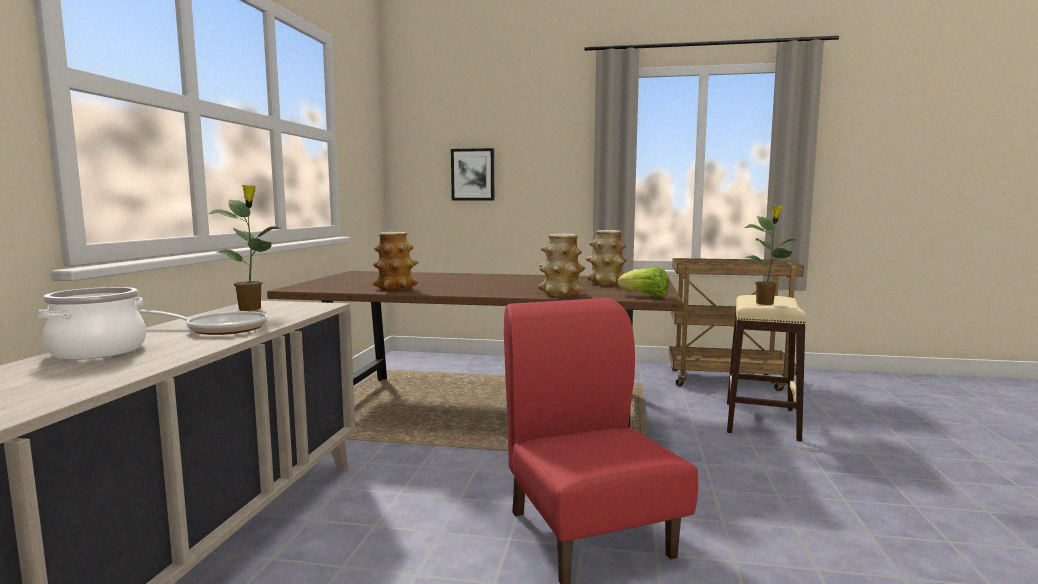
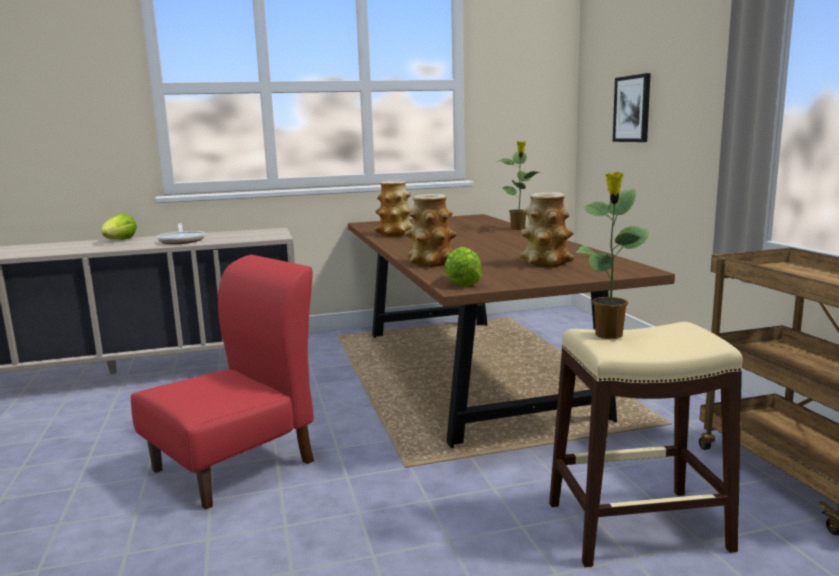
camera: 65 degrees right, 5 degrees up
cooking pot [39,287,146,360] -> lettuce [102,213,137,240]
potted plant [208,185,279,311] -> potted plant moved to [496,141,541,230]

